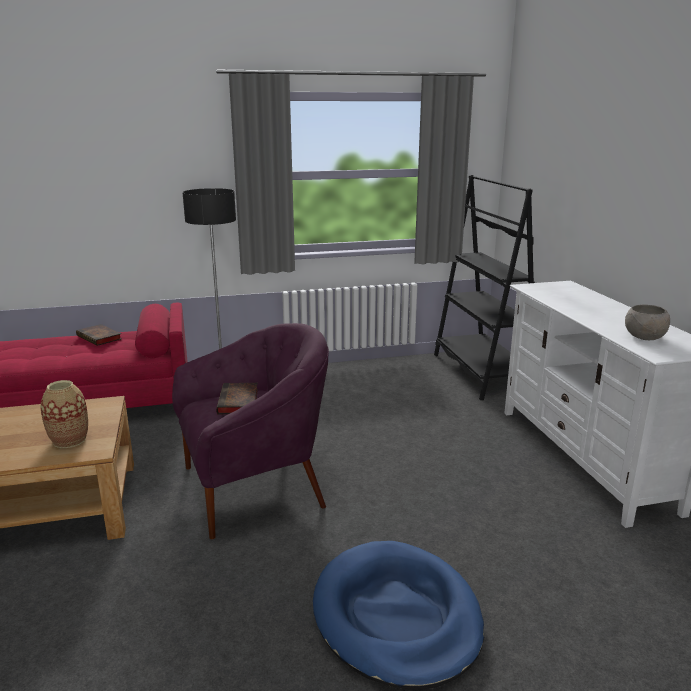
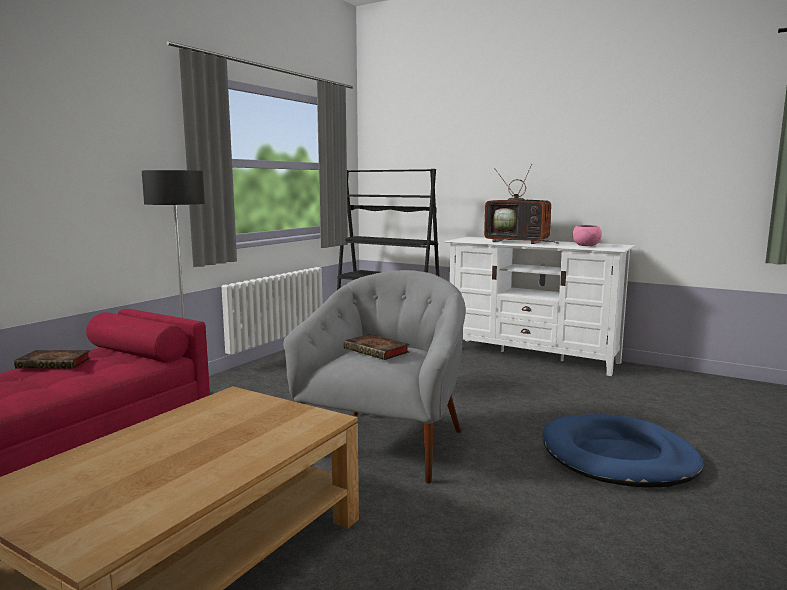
camera: 45 degrees left, 10 degrees down
vase [41,380,88,448] -> none
purple armchair [172,323,329,539] -> grey armchair [283,270,466,484]
grey bowl [625,304,670,340] -> pink bowl [573,225,602,246]
none -> television [484,164,559,244]

